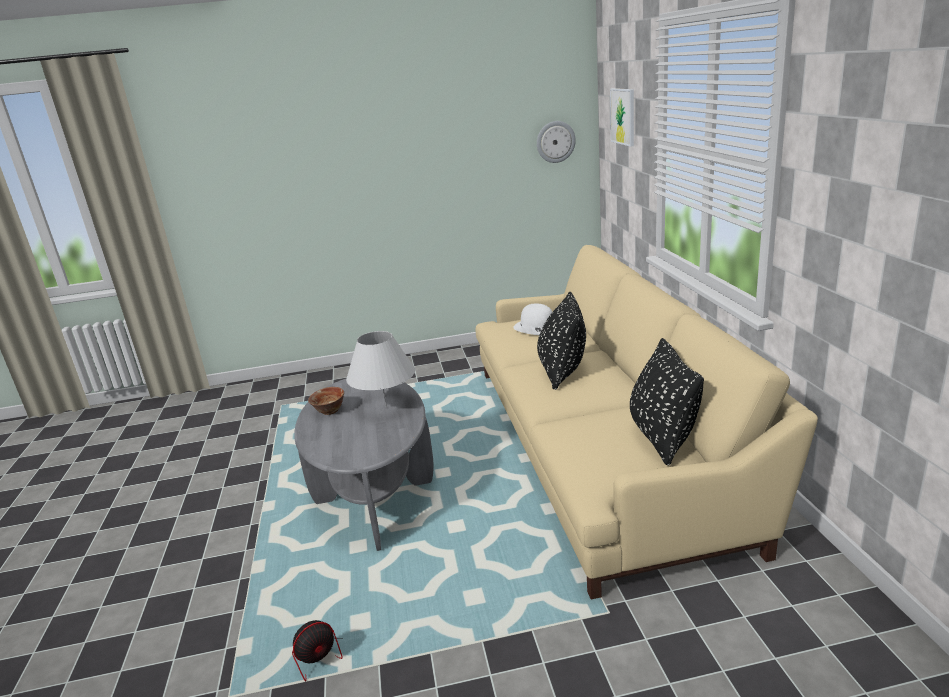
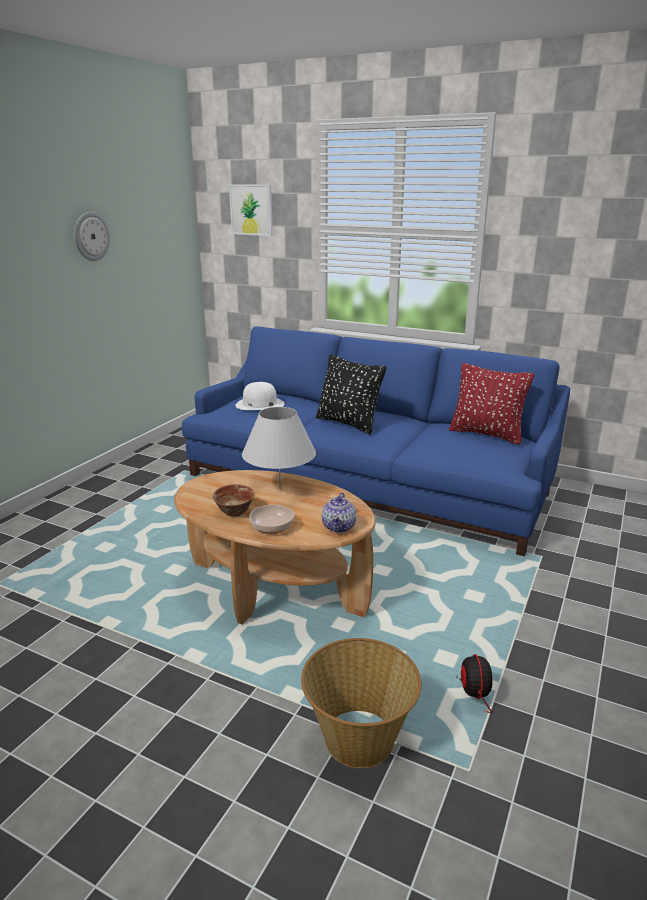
camera: 55 degrees left, 0 degrees up
grey coffee table [294,379,434,551] -> brown coffee table [174,470,376,625]
beige sofa [475,245,818,600] -> blue sofa [182,326,570,556]
wall clock [537,121,576,163] -> wall clock moved to [74,212,110,261]
black pillow [630,338,704,466] -> red pillow [449,363,534,445]
none -> bowl [249,505,294,534]
none -> basket [301,638,422,768]
none -> teapot [322,493,357,533]

